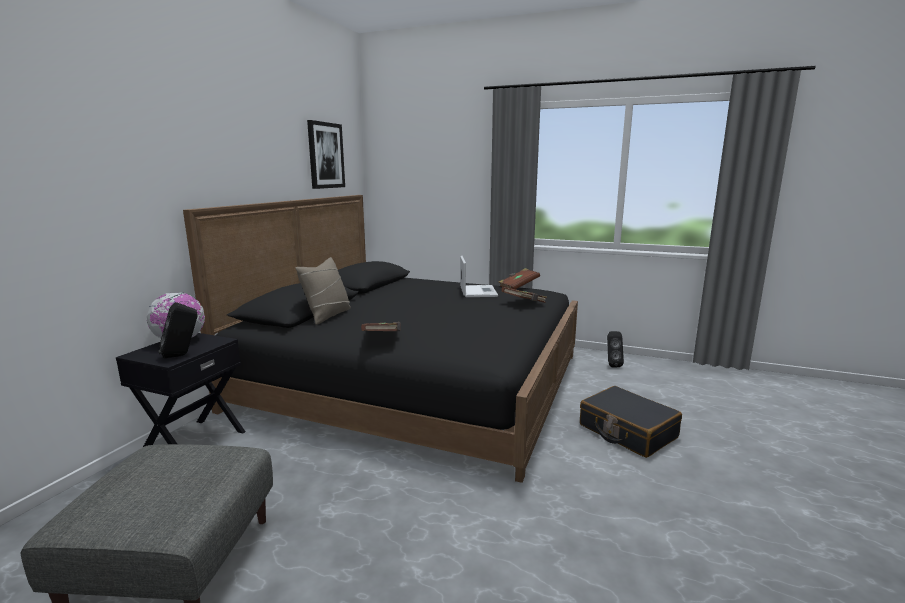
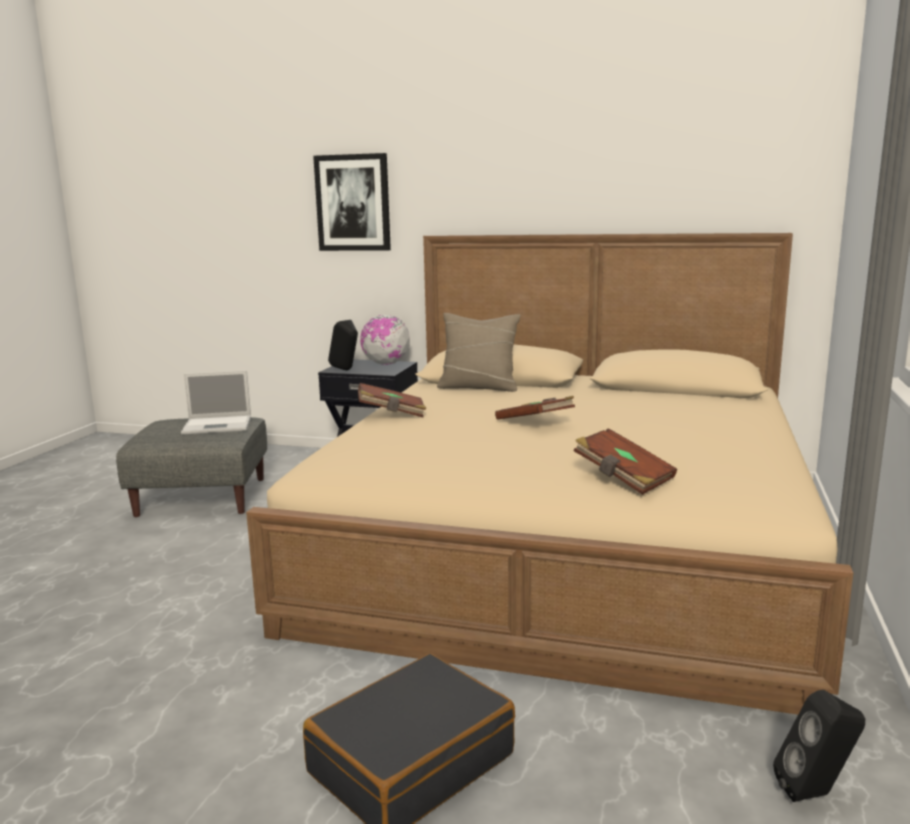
camera: 85 degrees right, 0 degrees up
black bed [183,195,578,483] -> beige bed [246,233,853,715]
picture [307,120,345,189] -> picture moved to [313,153,391,251]
laptop [460,256,498,297] -> laptop moved to [181,370,251,435]
brown book [499,268,540,289] -> brown book moved to [495,396,575,420]

